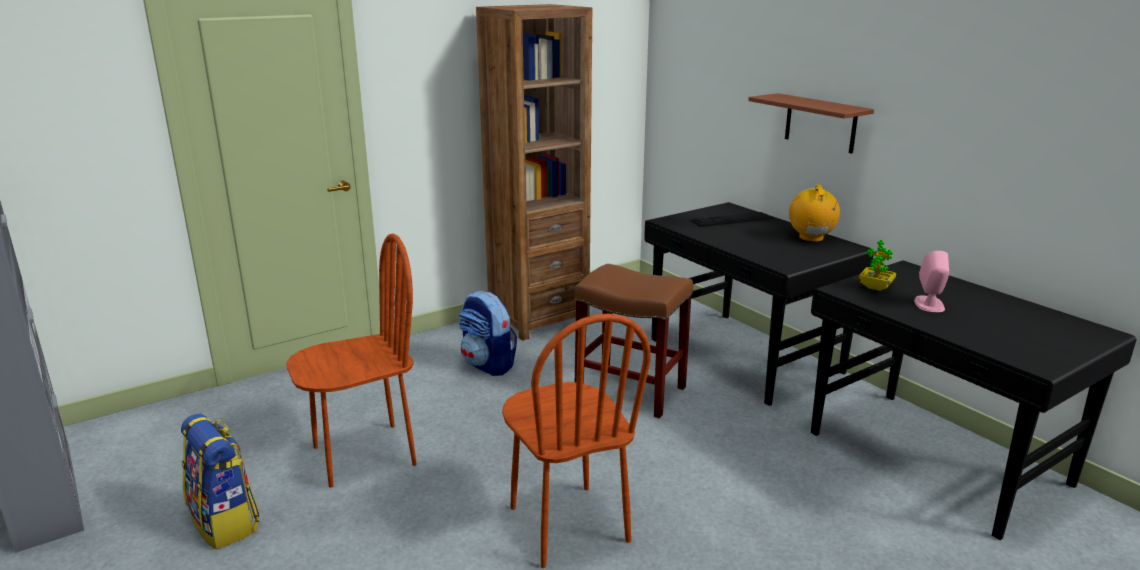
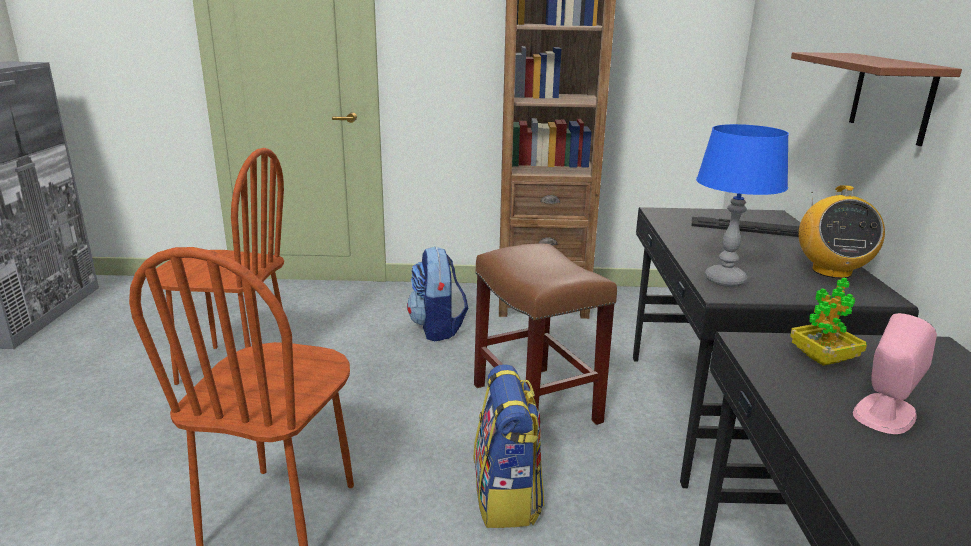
camera: 35 degrees right, 0 degrees up
backpack [181,414,260,550] -> backpack moved to [474,364,544,528]
radio [789,184,840,242] -> radio turned 150 degrees clockwise [798,185,885,279]
none -> blue table lamp [696,124,789,287]

